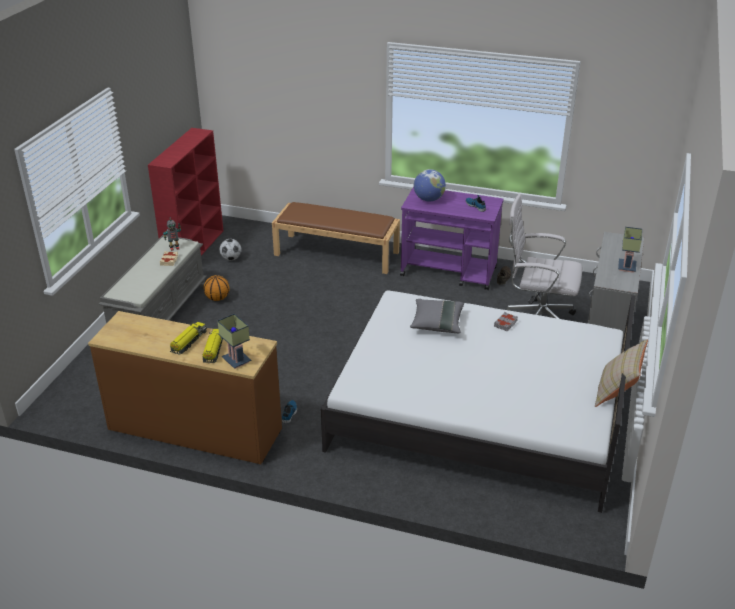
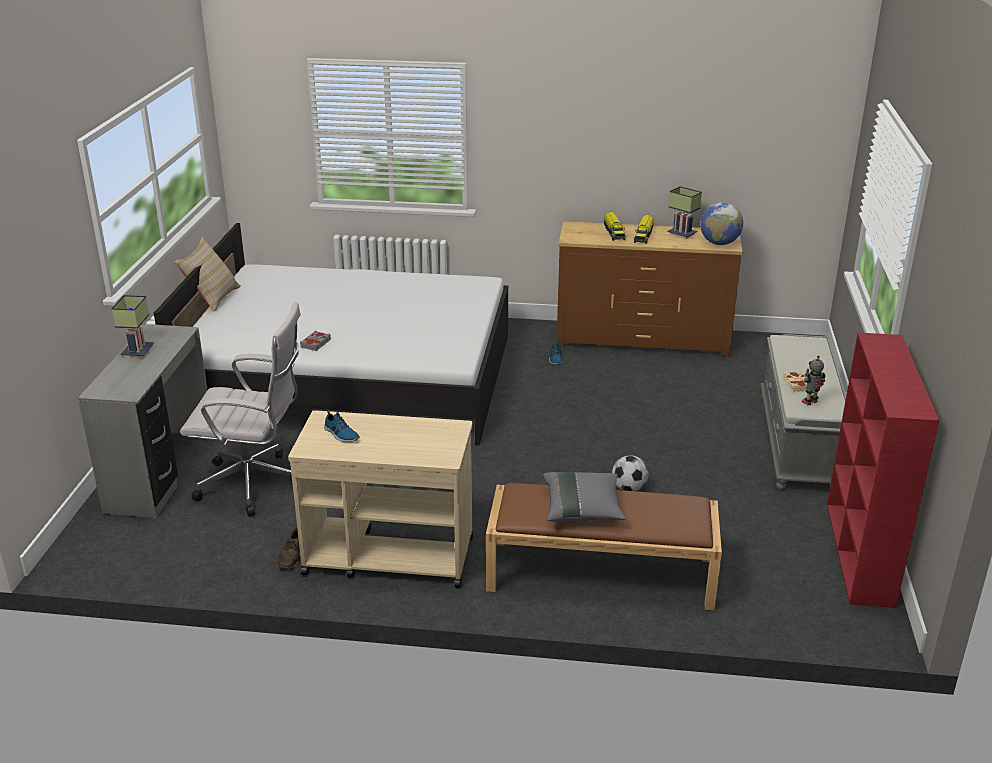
camera: 170 degrees right, 5 degrees down
basketball [204,275,230,301] -> none
table lamp [217,314,251,369] -> table lamp moved to [667,186,702,239]
football [219,239,241,261] -> football moved to [612,455,649,491]
purple cart [400,187,504,290] -> beige cart [288,410,473,588]
grey pillow [410,299,464,333] -> grey pillow moved to [543,472,626,522]
globe [414,169,446,202] -> globe moved to [700,202,743,245]

